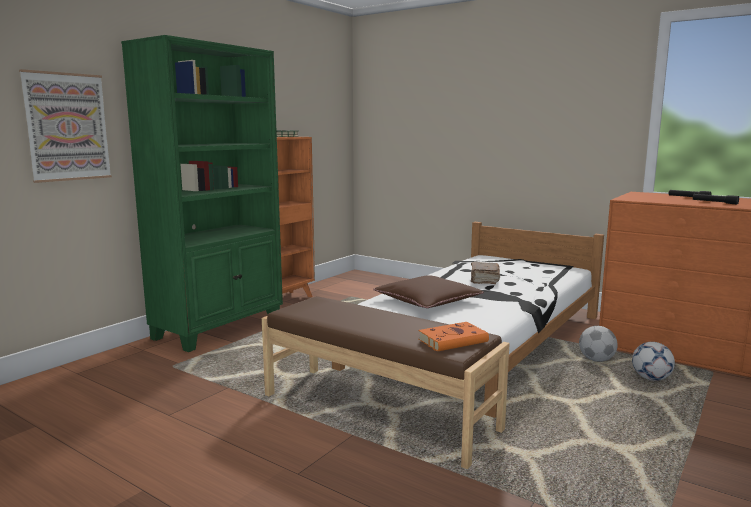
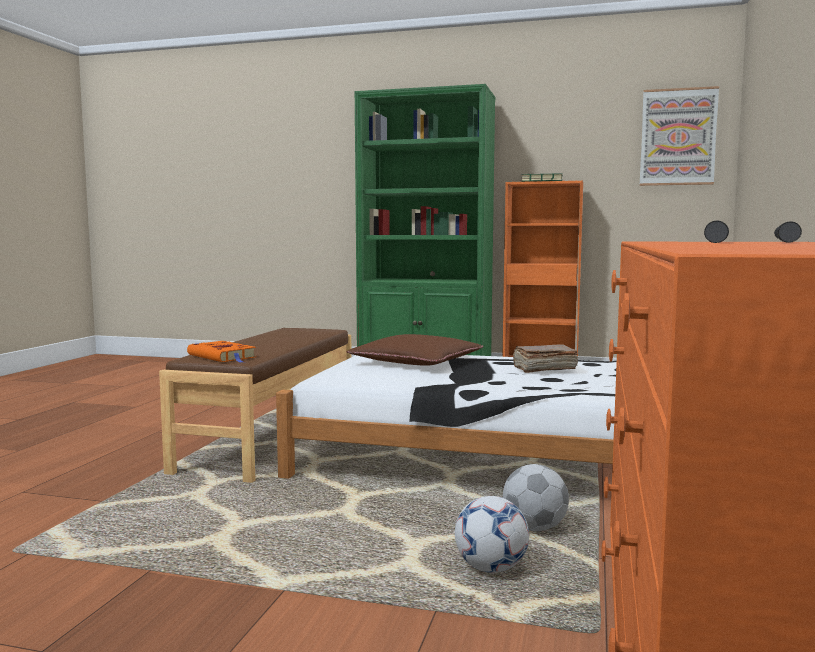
camera: 70 degrees right, 5 degrees down
picture [19,69,112,183] -> picture moved to [640,86,719,186]

